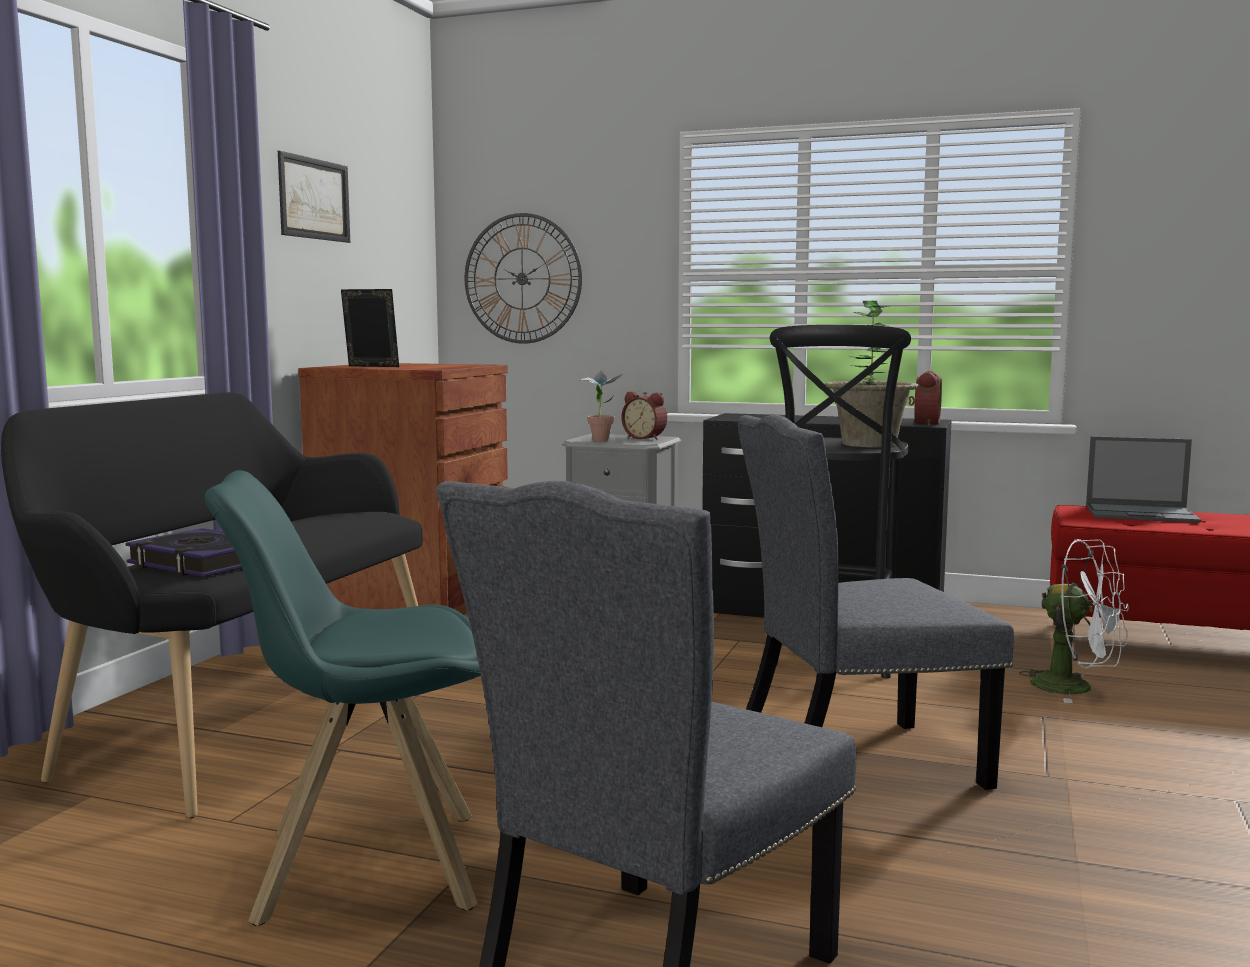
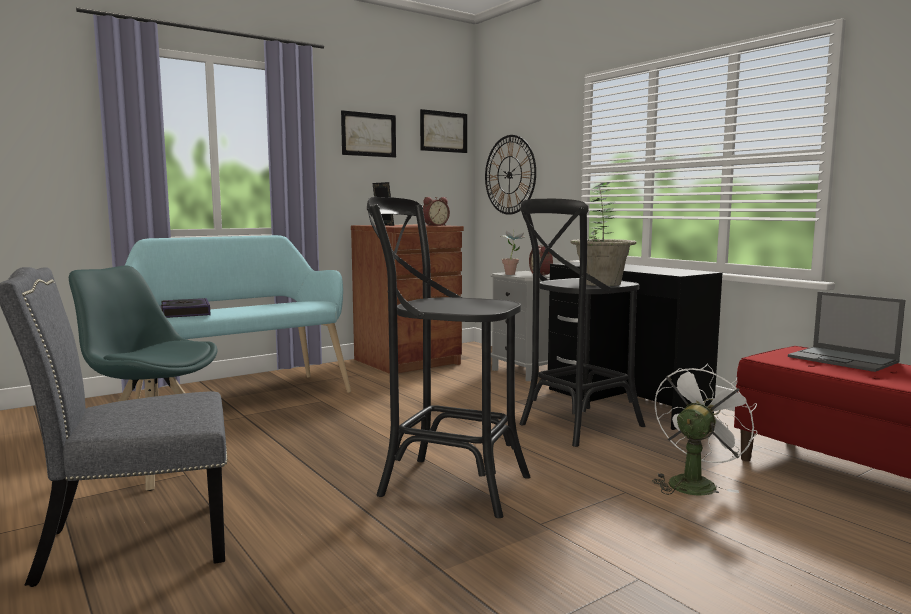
camera: 35 degrees right, 0 degrees up
black bench [1,392,423,818] -> turquoise bench [125,235,351,399]
grey chair [737,415,1014,790] -> black stool [367,197,531,518]
alarm clock [909,371,942,426] -> alarm clock moved to [423,197,450,226]
white fan [1019,539,1129,703] -> white fan turned 120 degrees counterclockwise [652,364,757,495]
none -> picture [420,109,467,153]

